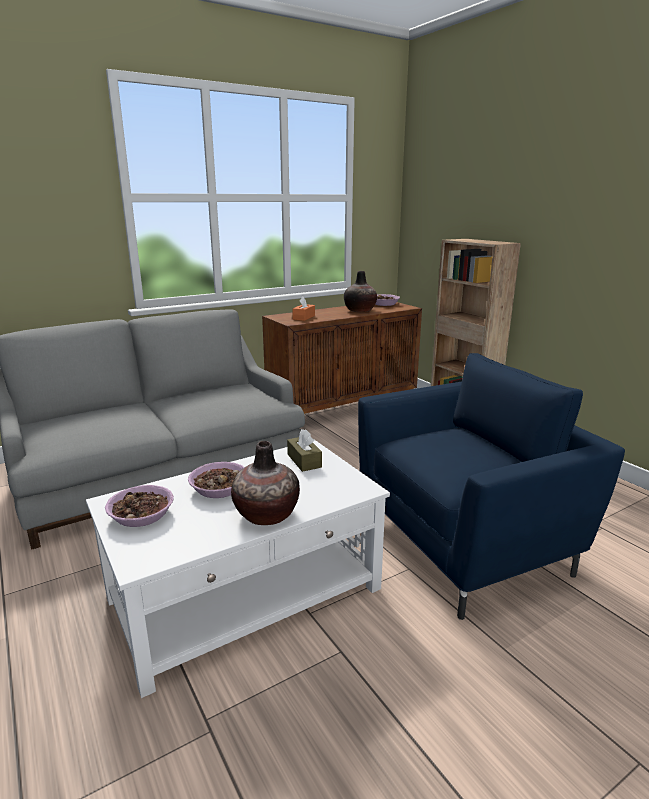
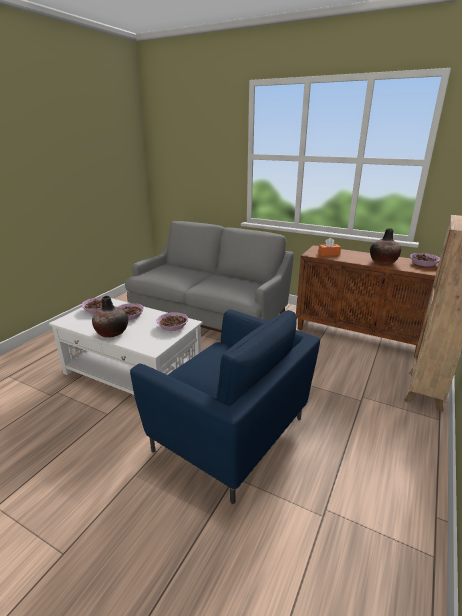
camera: 60 degrees right, 5 degrees up
brown tissue box [287,429,322,472] -> bowl [157,312,188,331]

